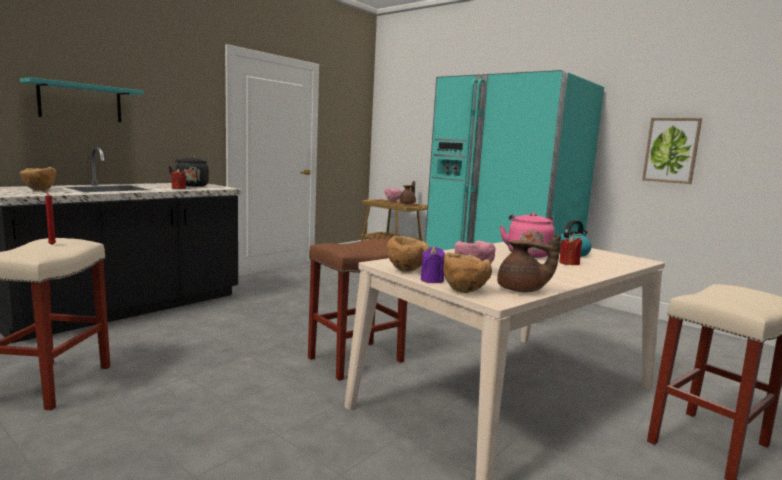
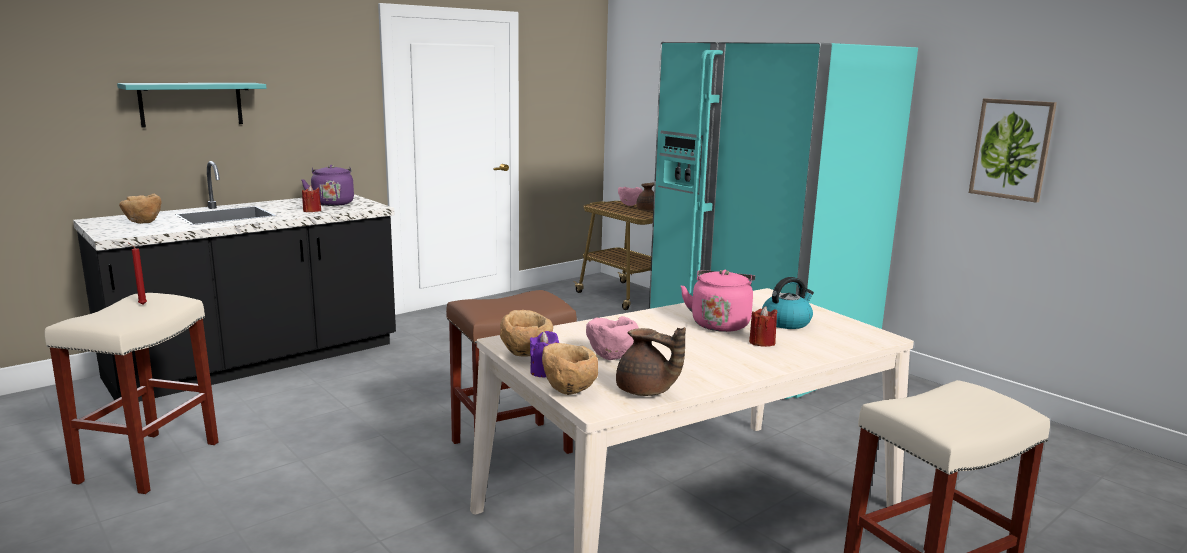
camera: 10 degrees right, 5 degrees up
black kettle [168,156,209,187] -> purple kettle [302,165,354,206]

